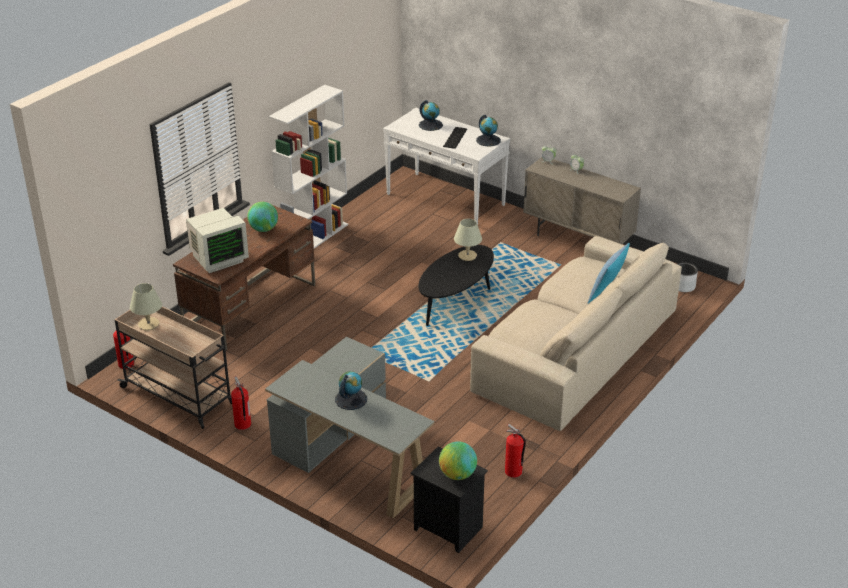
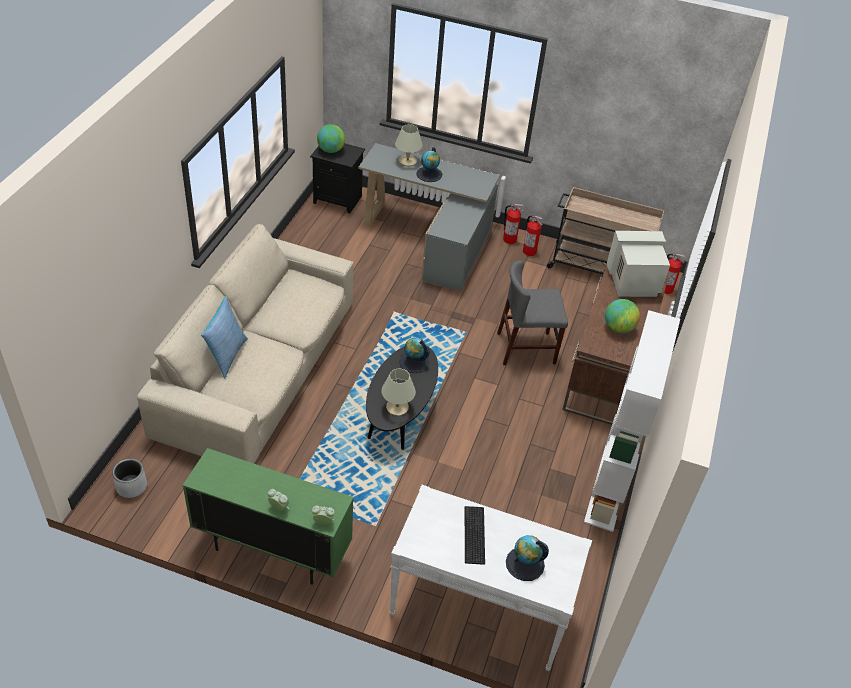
camera: 160 degrees right, 10 degrees up
beige table lamp [130,283,162,331] -> beige table lamp moved to [395,124,423,166]
monitor [186,208,249,273] -> monitor turned 45 degrees clockwise [607,231,670,297]
globe [476,115,501,147] -> globe moved to [399,337,430,373]
fire extinguisher [505,424,526,478] -> fire extinguisher moved to [503,204,523,244]
beige cabinet [523,157,641,244] -> green cabinet [183,448,354,585]
none -> grey chair [497,260,568,365]

